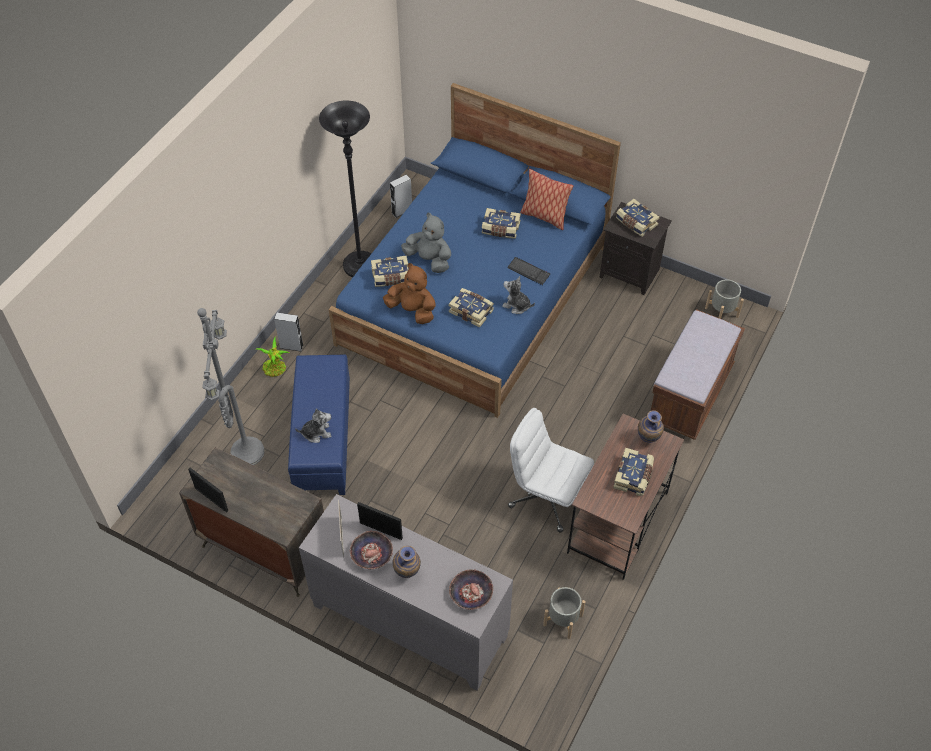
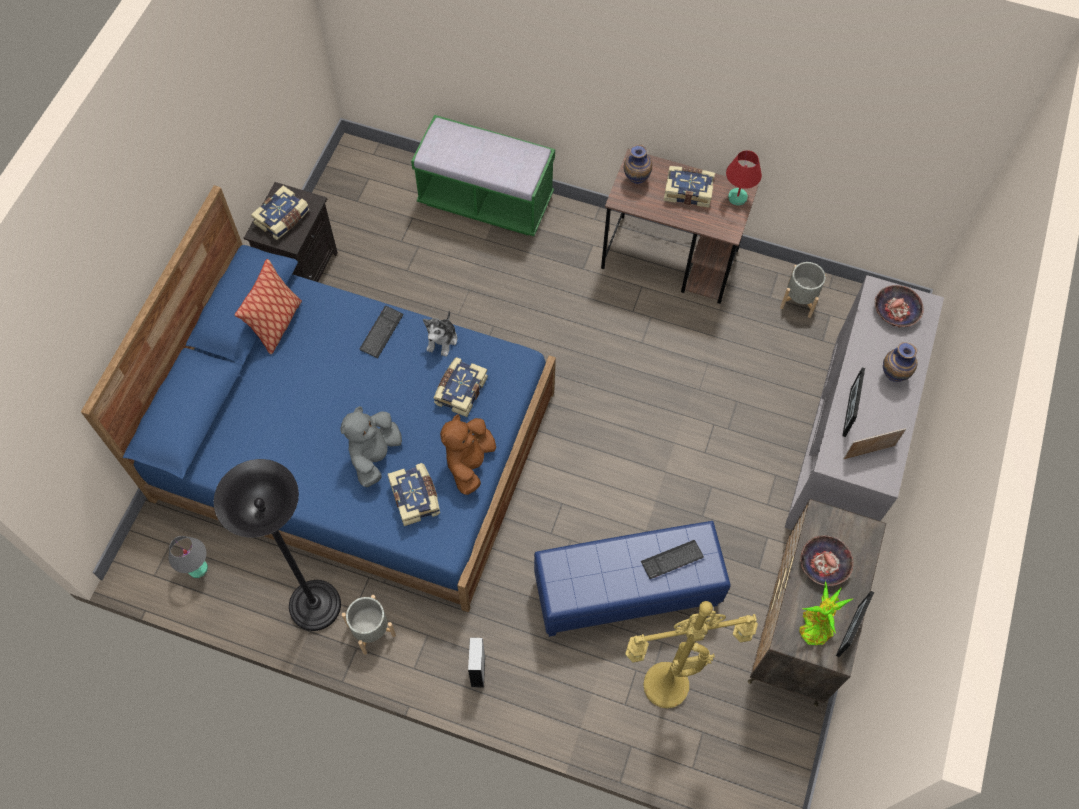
camera: 100 degrees left, 10 degrees up
grey floor lamp [197,308,264,465] -> yellow floor lamp [625,601,758,709]
potted plant [256,336,289,377] -> potted plant moved to [799,581,854,645]
plush toy [295,408,332,443] -> keyboard [641,540,704,579]
bowl [350,531,393,569] -> bowl moved to [800,535,853,586]
grey speaker [390,174,412,218] -> grey table lamp [169,536,208,578]
book [482,208,521,239] -> none
white office chair [508,408,594,532] -> none
brown bench [651,309,745,440] -> green bench [411,115,555,236]
grey planter [705,279,744,319] -> grey planter moved to [342,595,396,655]
none -> red table lamp [726,150,762,206]

